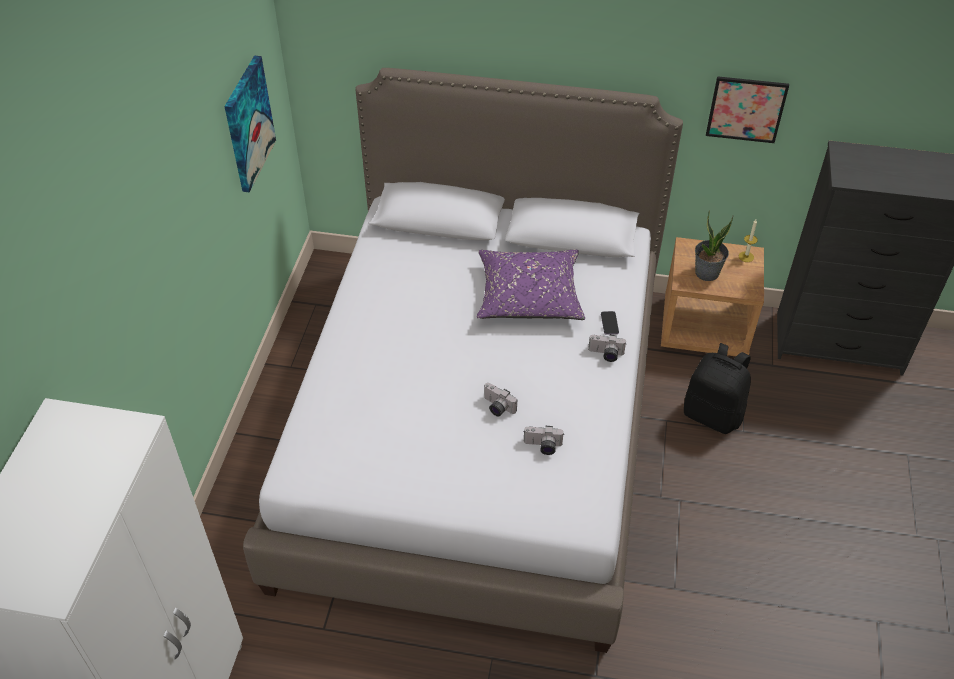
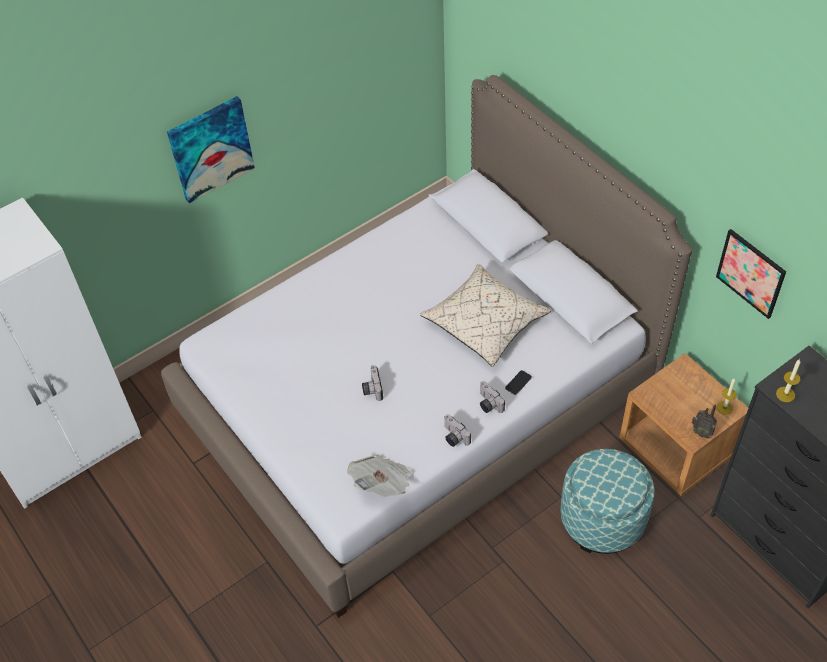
camera: 45 degrees right, 5 degrees up
picture [224,56,276,193] -> picture moved to [167,96,255,203]
purple pillow [477,250,585,320] -> beige pillow [420,264,551,367]
camera [524,426,564,455] -> camera moved to [444,414,471,447]
black backpack [684,343,751,434] -> ottoman [560,449,654,554]
potted plant [695,210,733,281] -> none
none -> newspaper [347,455,413,497]
none -> radio [691,405,717,439]
none -> candle [776,359,801,402]

